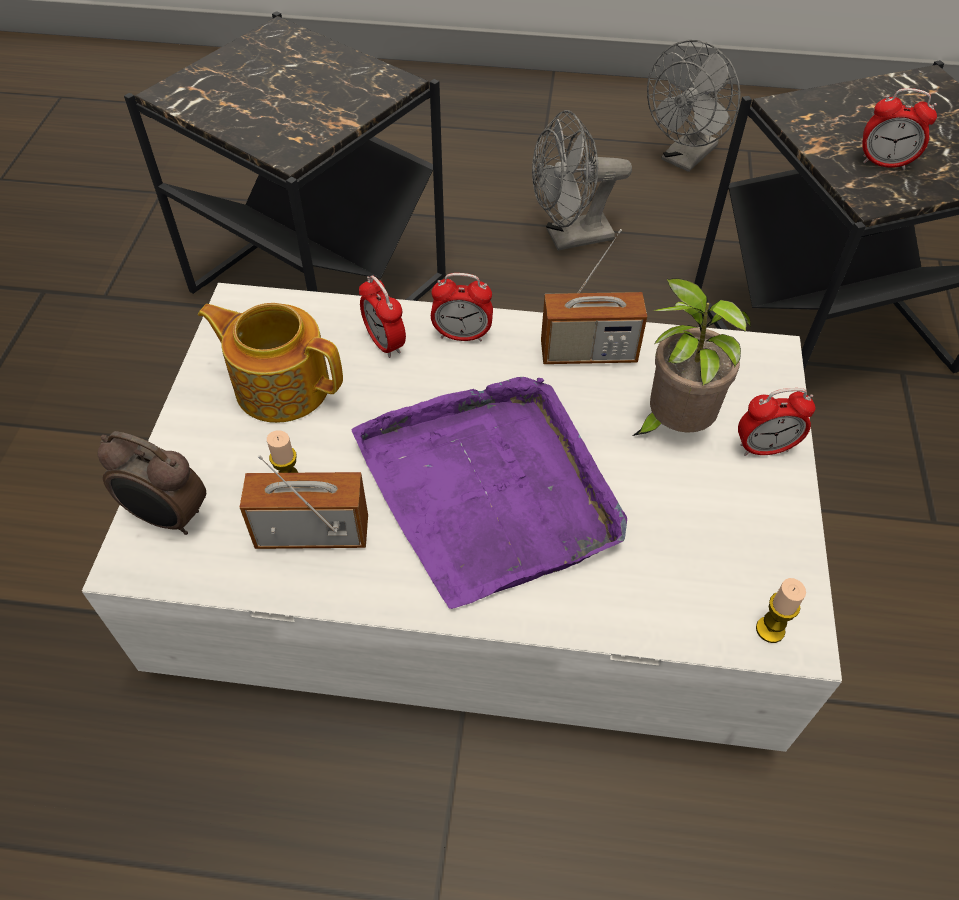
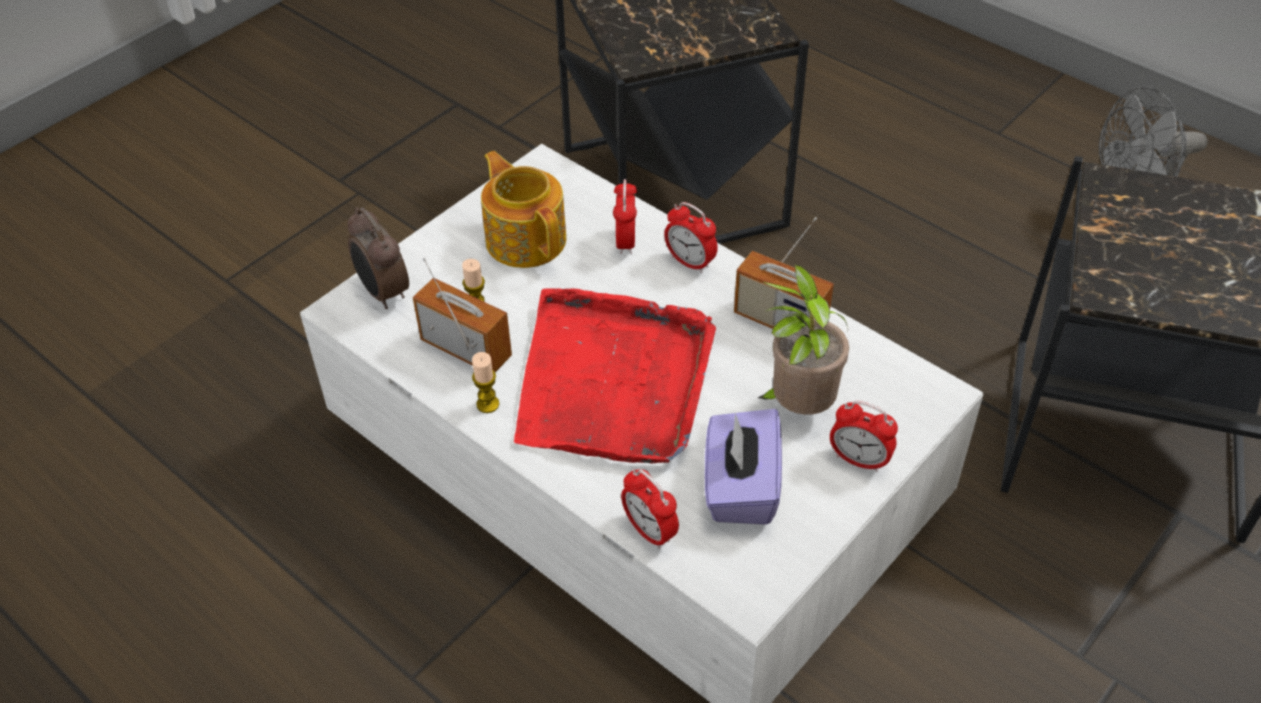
camera: 35 degrees right, 5 degrees down
purple tray [352,377,627,609] -> red tray [514,288,716,463]
grey fan [532,110,632,251] -> none
candle [756,578,806,643] -> candle moved to [472,352,499,413]
alarm clock [862,88,937,170] -> alarm clock moved to [621,469,679,549]
none -> purple tissue box [705,409,782,525]

